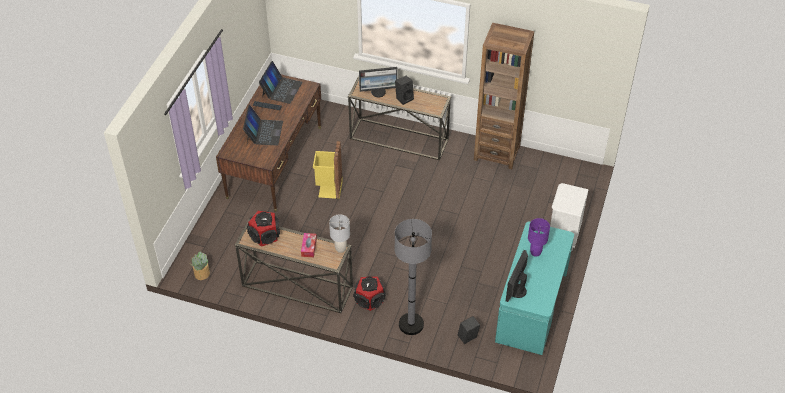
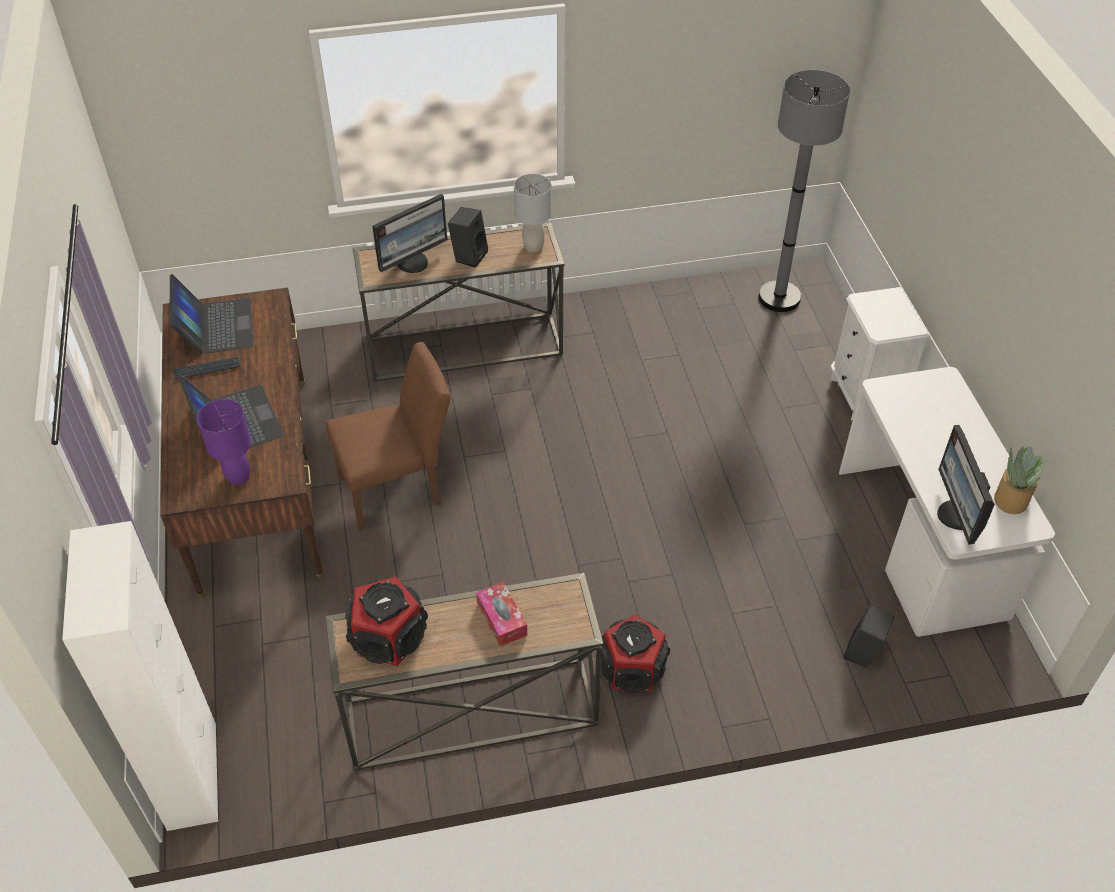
camera: 30 degrees left, 0 degrees up
potted plant [189,251,210,280] -> potted plant moved to [994,446,1047,514]
yellow trash can [313,141,343,199] -> brown chair [326,342,451,532]
grey table lamp [329,214,350,253] -> grey table lamp moved to [514,174,552,252]
grey floor lamp [395,219,432,335] -> grey floor lamp moved to [758,70,850,312]
brown bookcase [474,23,534,169] -> none
turquoise desk [495,222,574,355] -> white desk [839,367,1055,637]
purple table lamp [528,218,550,257] -> purple table lamp moved to [197,399,251,485]
none -> white cabinet [62,521,218,831]

